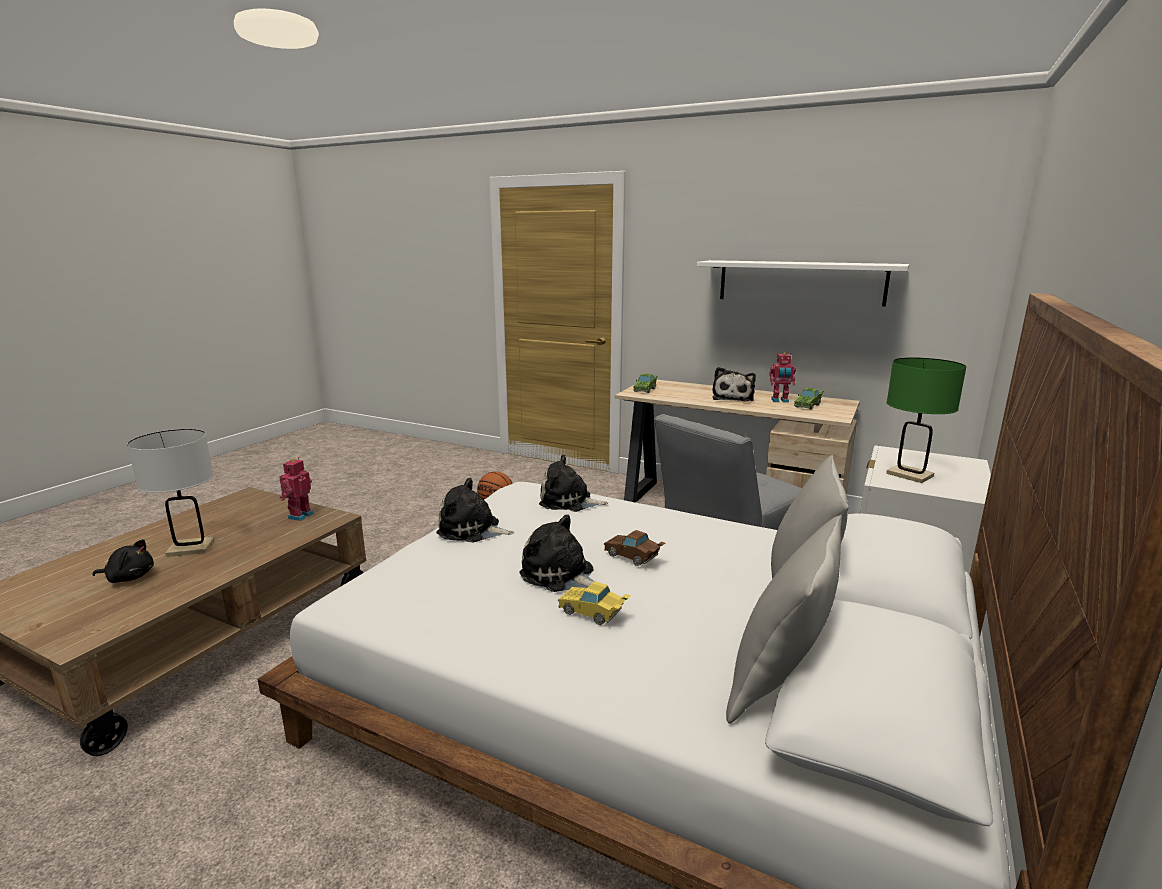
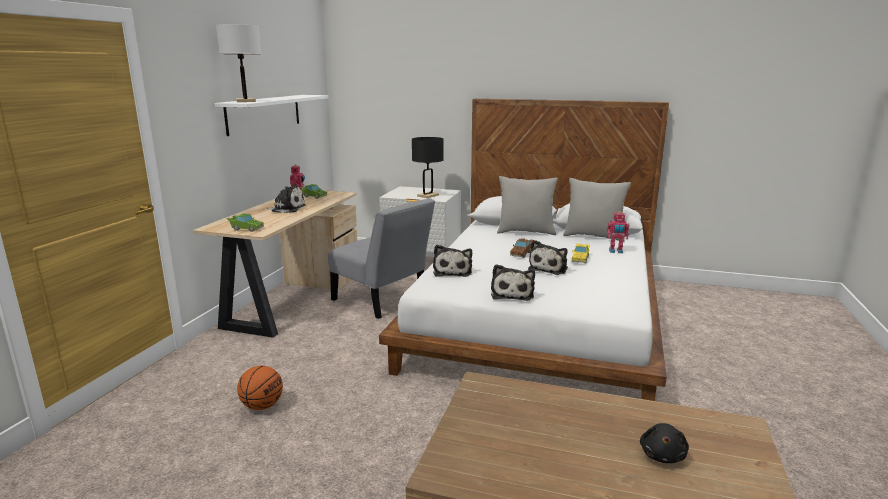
camera: 100 degrees left, 0 degrees up
black plush toy [92,539,154,583] -> black plush toy turned 150 degrees counterclockwise [640,423,689,463]
white table lamp [127,429,214,557] -> white table lamp moved to [216,24,261,102]
toy robot [279,457,314,521] -> toy robot moved to [607,211,629,253]
green table lamp [886,358,966,483] -> black table lamp [412,137,444,198]

